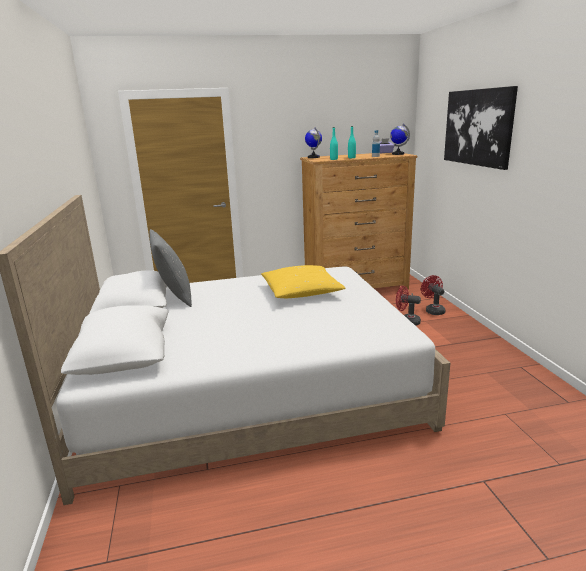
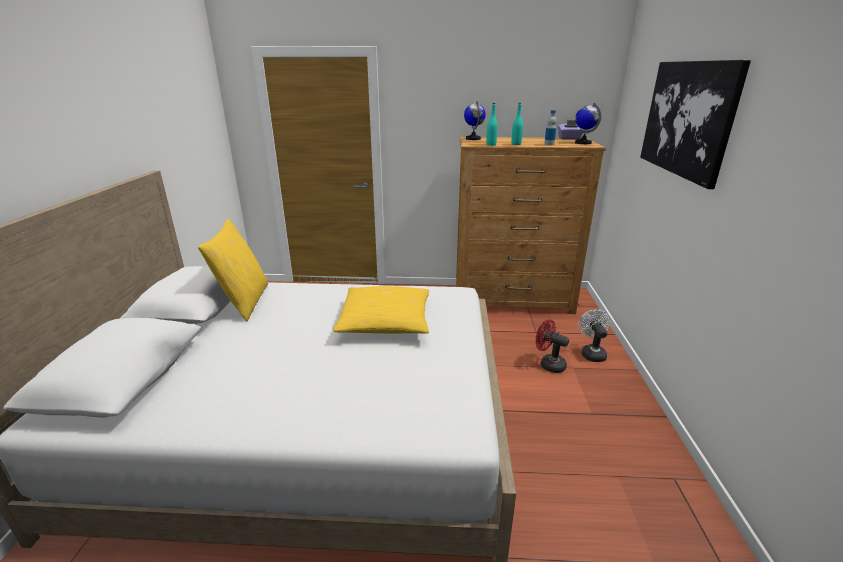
camera: 15 degrees right, 5 degrees up
grey pillow [149,229,192,307] -> yellow pillow [198,219,268,322]
red fan [421,275,445,315] -> white fan [578,309,610,362]

